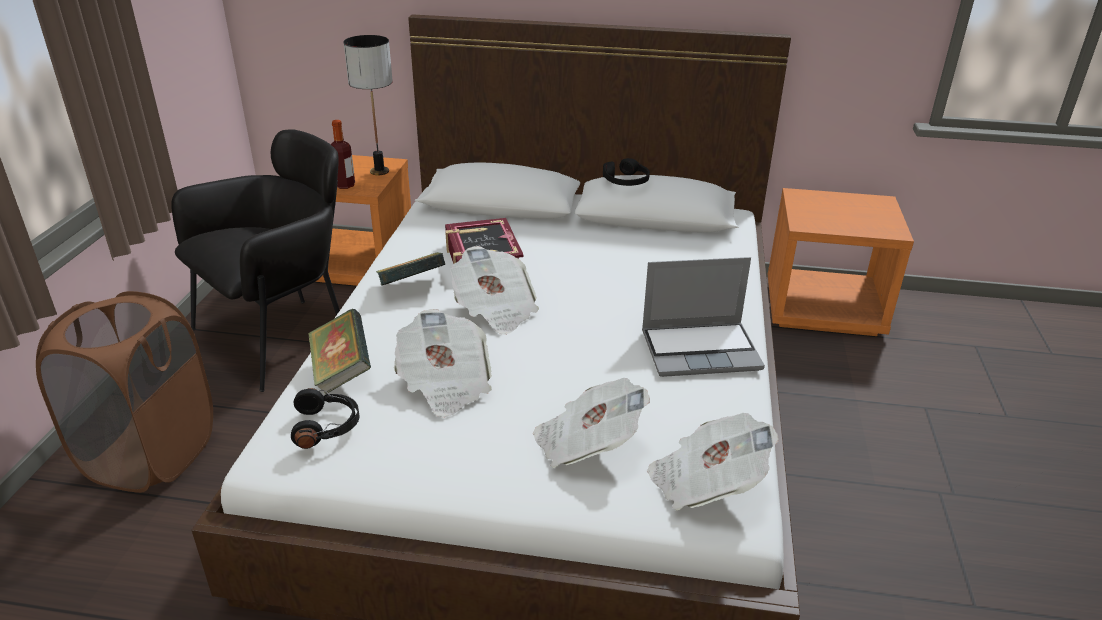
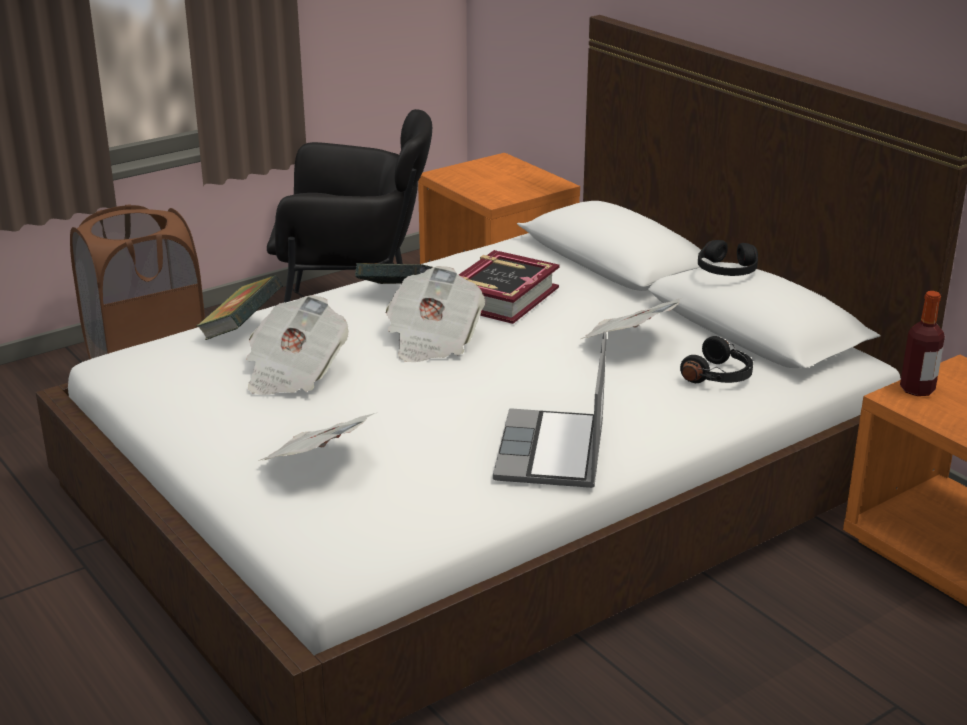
camera: 45 degrees right, 5 degrees down
black headphones [291,388,360,449] -> black headphones moved to [680,336,753,383]
bottle [331,120,355,189] -> bottle moved to [900,291,945,396]
table lamp [343,35,393,175] -> none
laptop [642,257,765,377] -> laptop turned 60 degrees clockwise [493,332,607,488]
newspaper [647,413,779,511] -> newspaper moved to [581,298,681,339]

